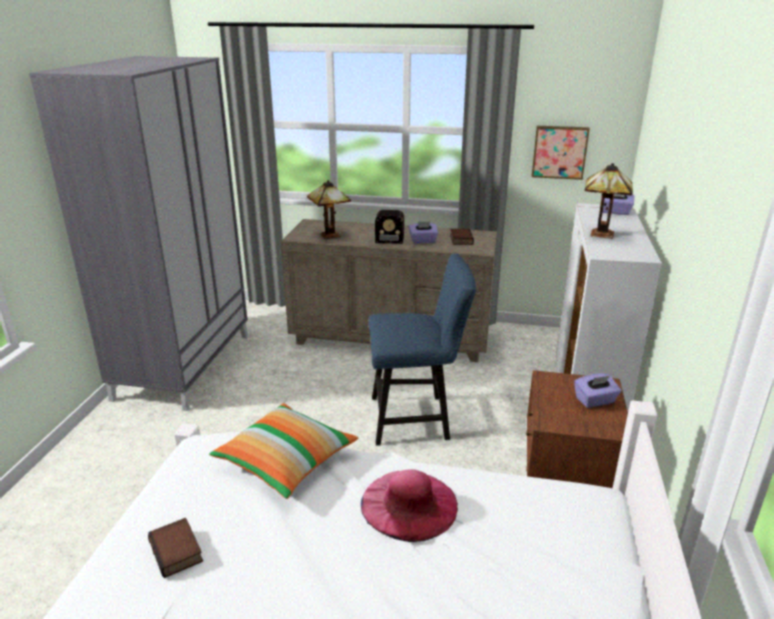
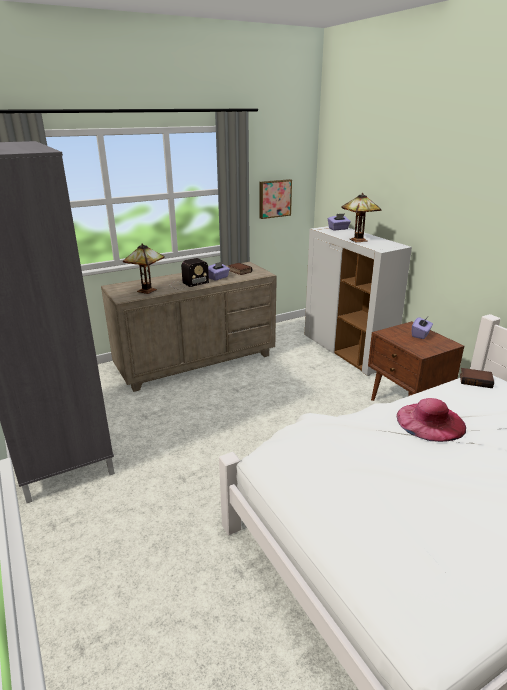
camera: 40 degrees left, 0 degrees up
book [148,518,203,578] -> book moved to [460,368,494,388]
pillow [209,403,358,499] -> none
blue chair [368,253,476,446] -> none

